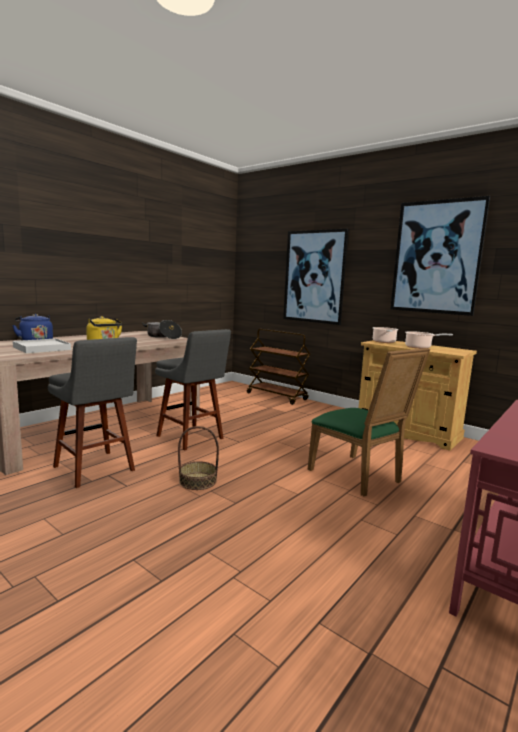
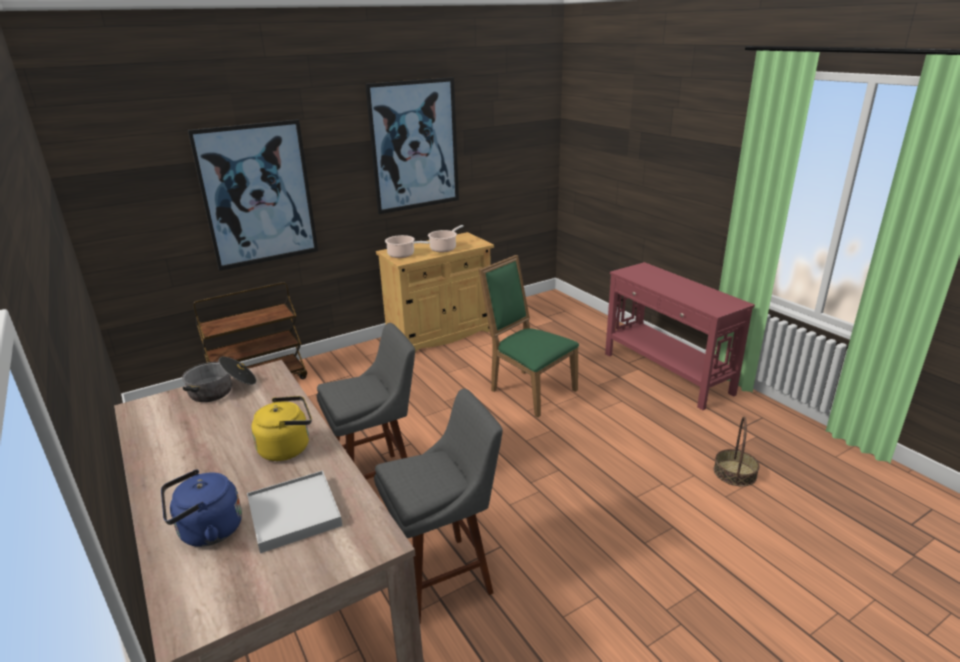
camera: 70 degrees left, 15 degrees up
basket [178,426,219,490] -> basket moved to [714,416,759,486]
green chair [308,348,430,496] -> green chair turned 120 degrees counterclockwise [479,255,579,417]

